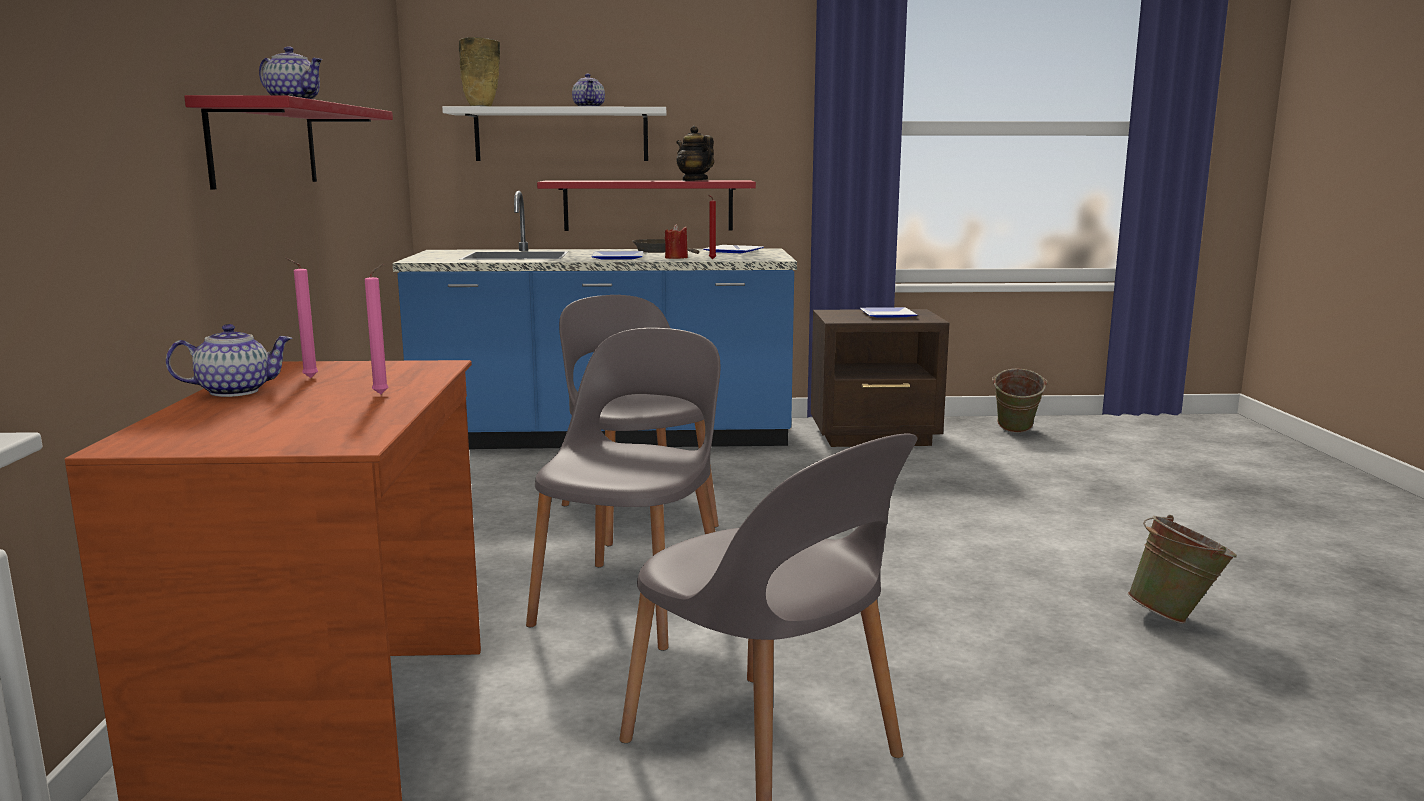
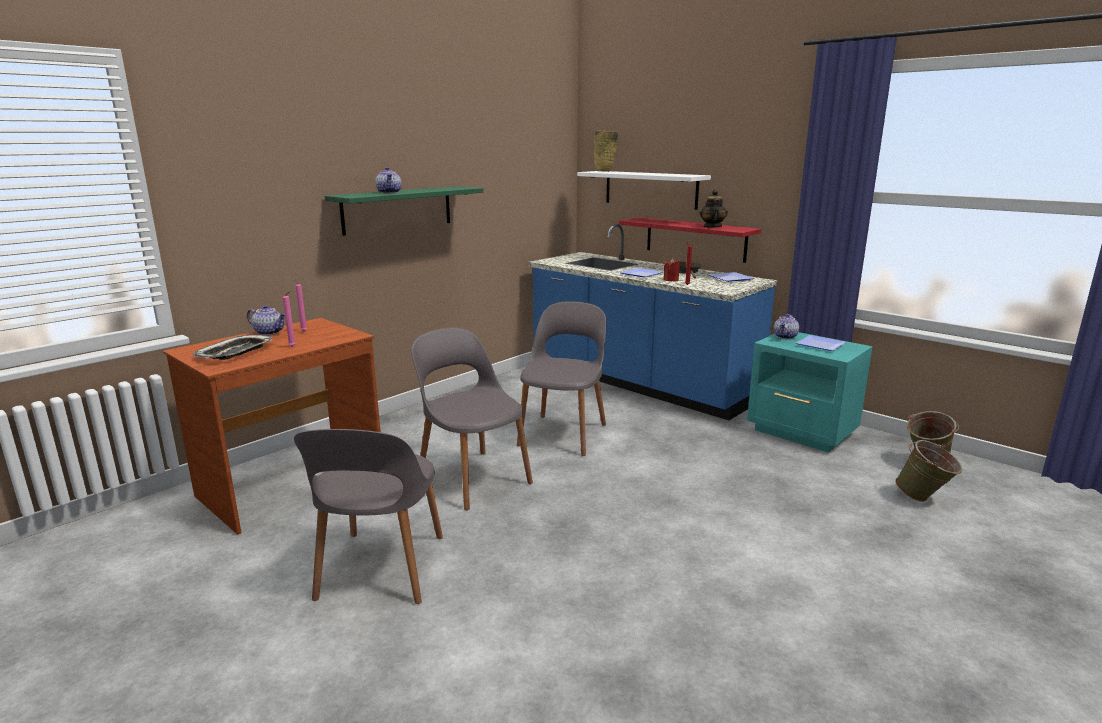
camera: 45 degrees right, 5 degrees up
red shelf [184,95,393,190] -> green shelf [325,186,484,236]
grey chair [526,328,721,651] -> grey chair turned 105 degrees counterclockwise [411,328,533,510]
teapot [572,74,605,107] -> teapot moved to [774,314,799,339]
brown nightstand [811,309,949,447] -> turquoise nightstand [747,332,872,453]
green bucket [1127,515,1237,624] -> green bucket moved to [895,440,962,502]
none -> tray [193,335,273,360]

